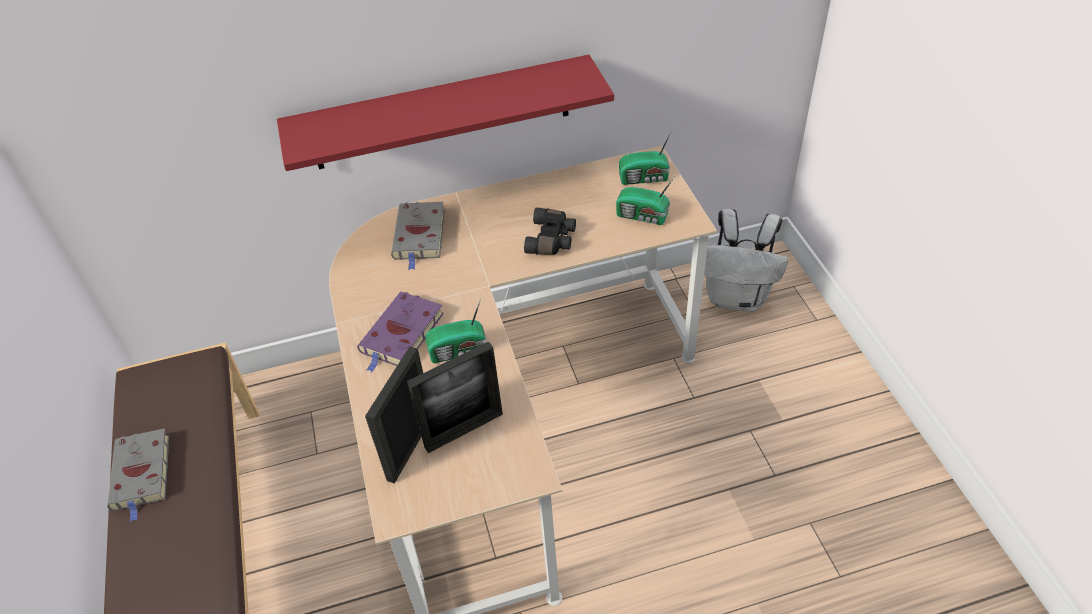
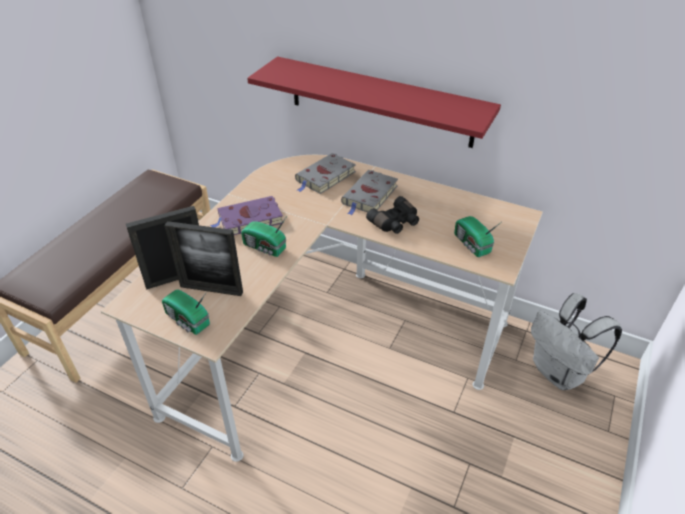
camera: 40 degrees right, 5 degrees down
grey book [107,428,169,521] -> grey book moved to [341,170,398,215]
radio [619,132,671,185] -> radio moved to [162,290,210,335]

